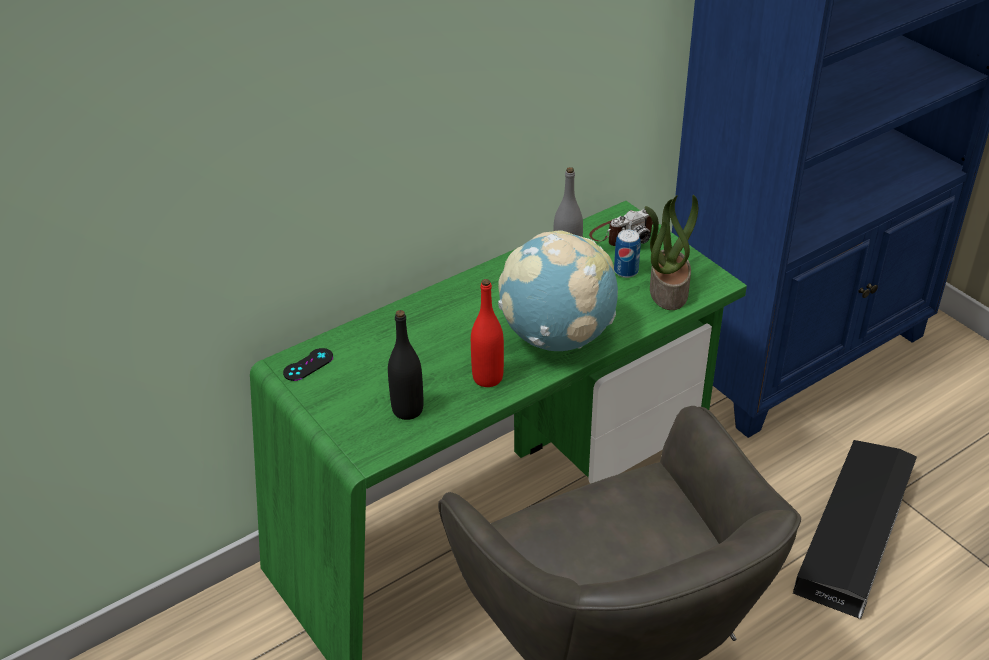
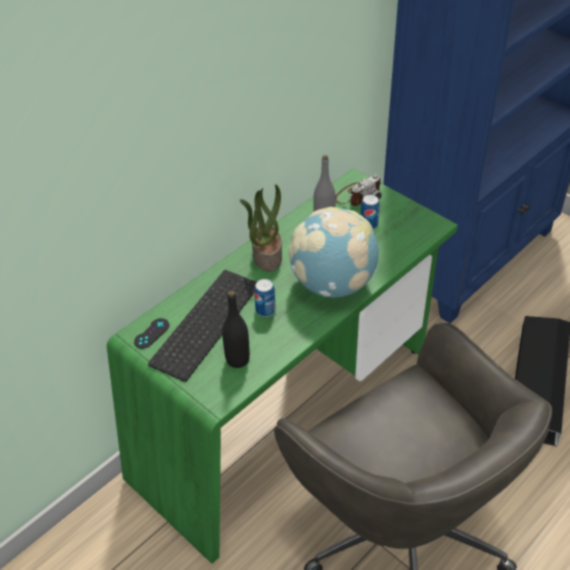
camera: 10 degrees left, 5 degrees up
red bottle [471,279,504,387] -> none
potted plant [645,195,698,310] -> potted plant moved to [240,184,282,272]
none -> keyboard [148,270,256,382]
none -> can [254,279,276,317]

